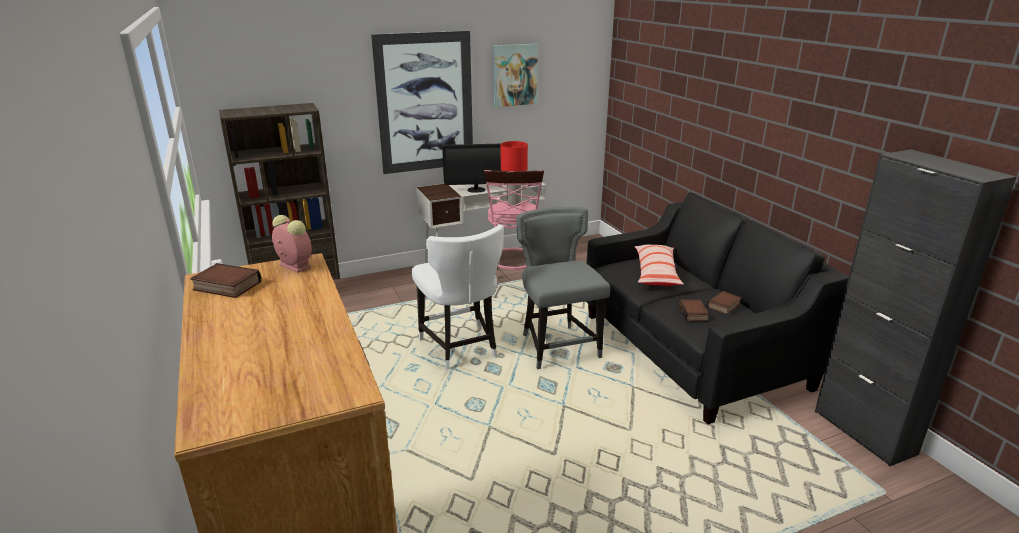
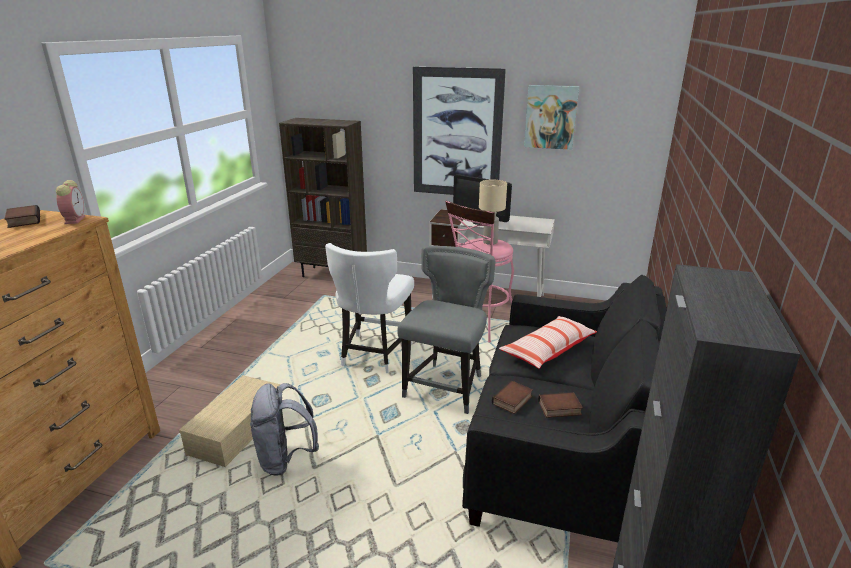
camera: 40 degrees right, 0 degrees up
red table lamp [501,141,528,206] -> beige table lamp [479,180,507,245]
none -> beige storage box [179,375,280,467]
none -> grey backpack [250,383,319,475]

